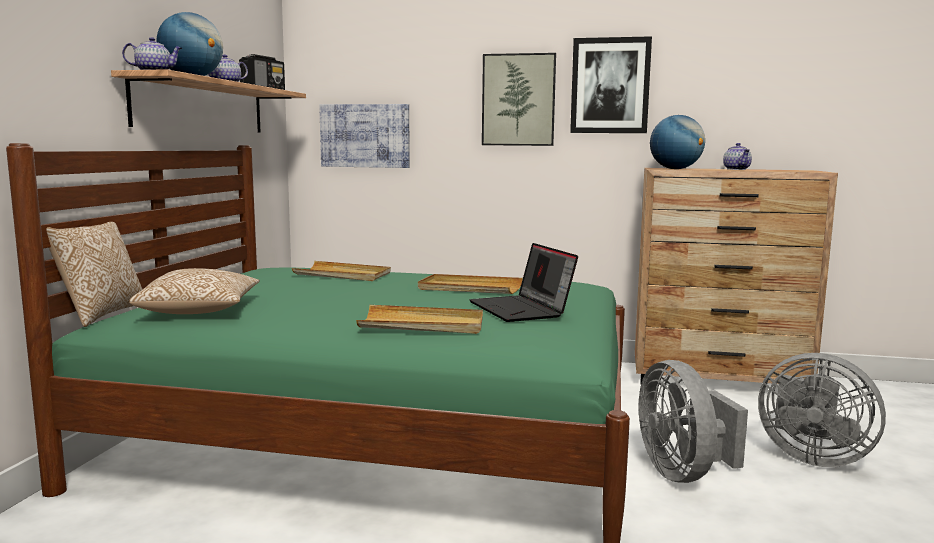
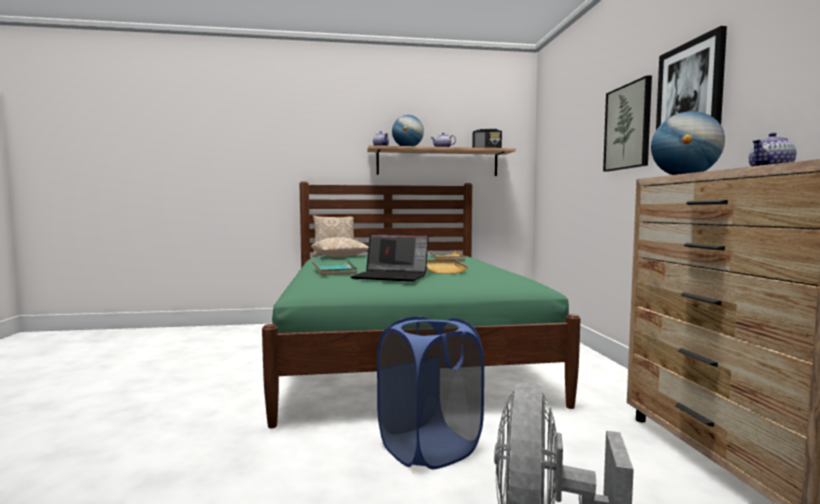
camera: 70 degrees right, 5 degrees down
picture [319,104,410,168] -> none
beige tray [356,305,483,334] -> turquoise tray [312,260,357,276]
laptop [469,243,578,322] -> laptop turned 120 degrees counterclockwise [350,233,429,282]
grey fan [639,360,748,483] -> blue laundry basket [377,316,484,469]

